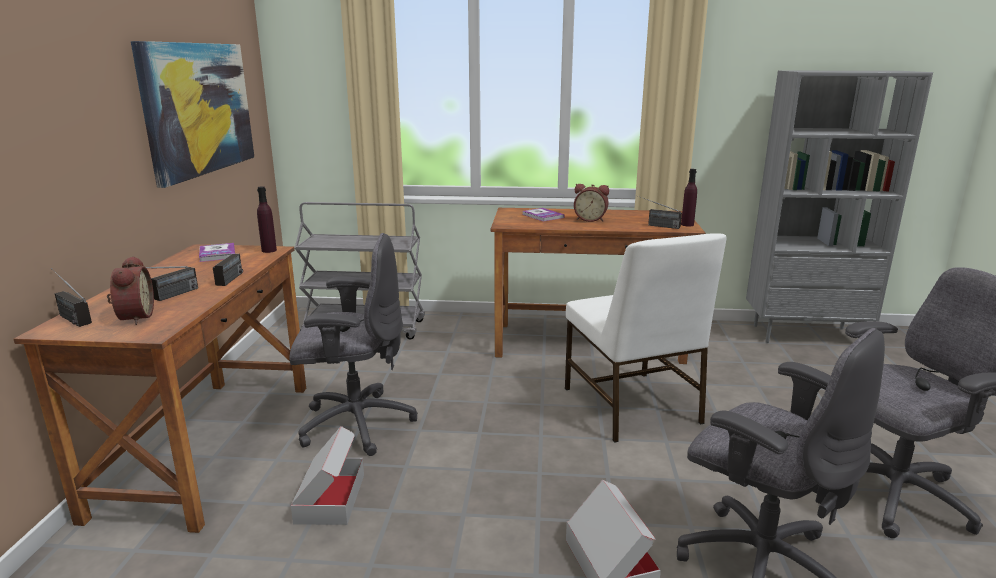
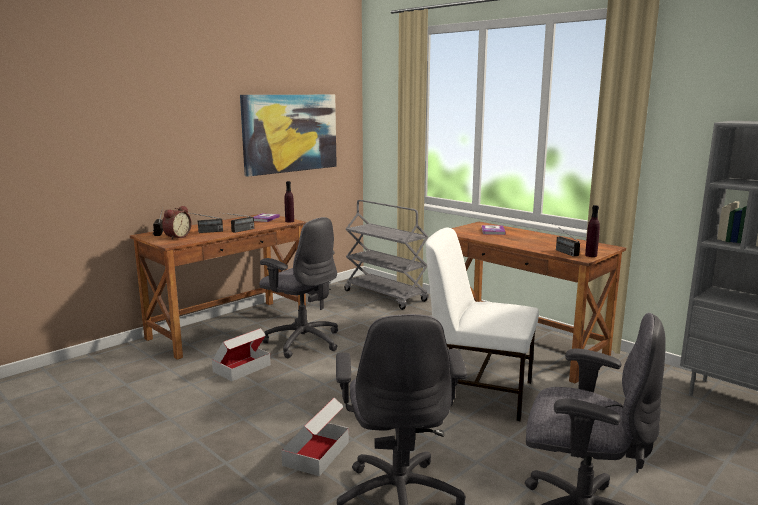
camera: 40 degrees right, 5 degrees down
white chair [565,233,727,443] -> white chair turned 90 degrees clockwise [425,227,539,421]
alarm clock [574,184,609,222] -> none

